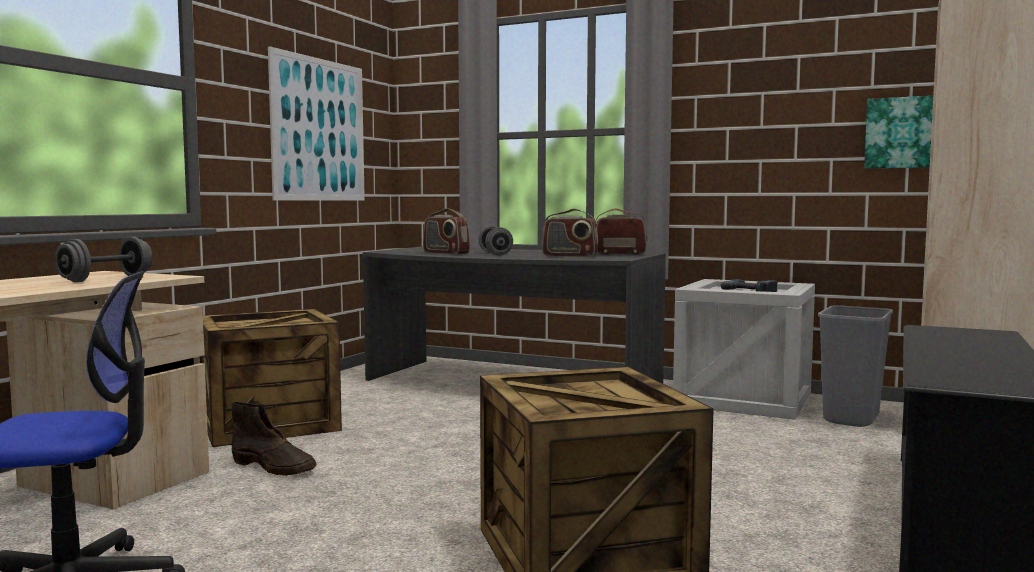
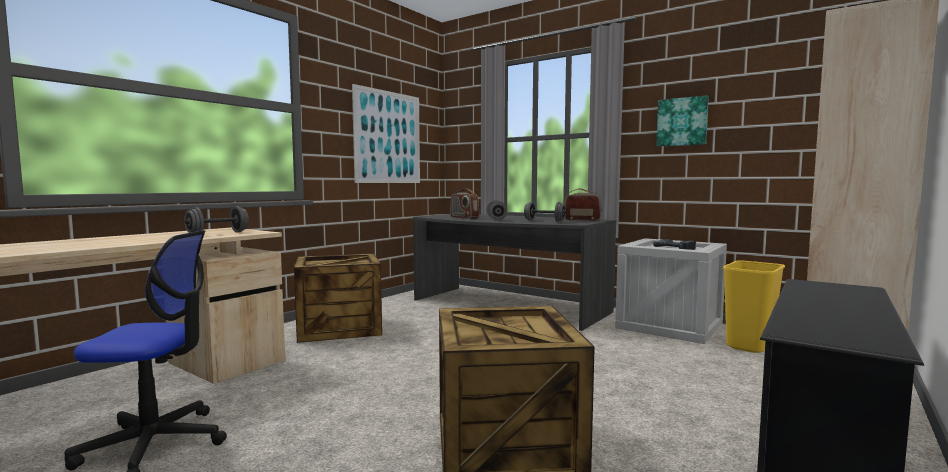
camera: 10 degrees right, 0 degrees up
brown boot [232,401,316,476] -> none
radio [542,209,598,257] -> grey dumbbell [524,202,566,222]
grey trash can [818,305,893,427] -> yellow trash can [723,260,785,353]
picture [864,96,933,168] -> picture moved to [656,95,709,147]

